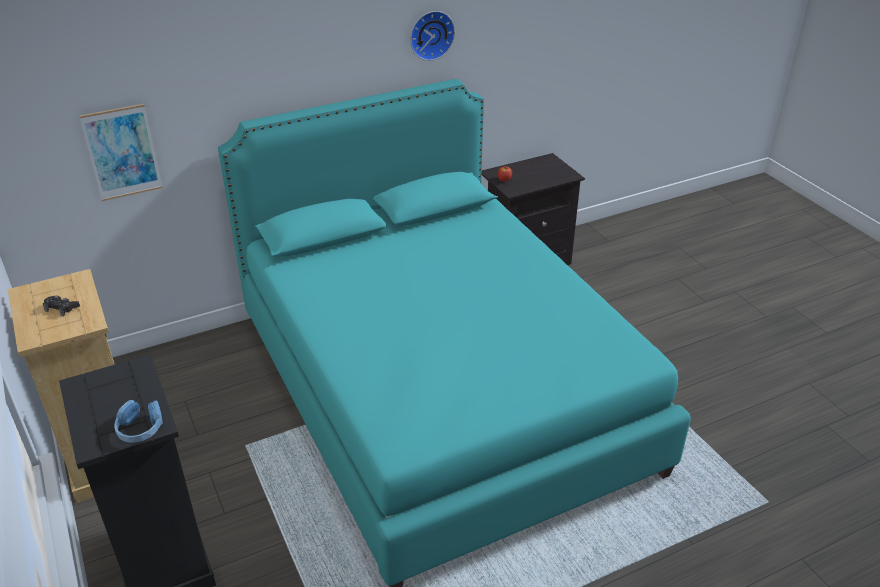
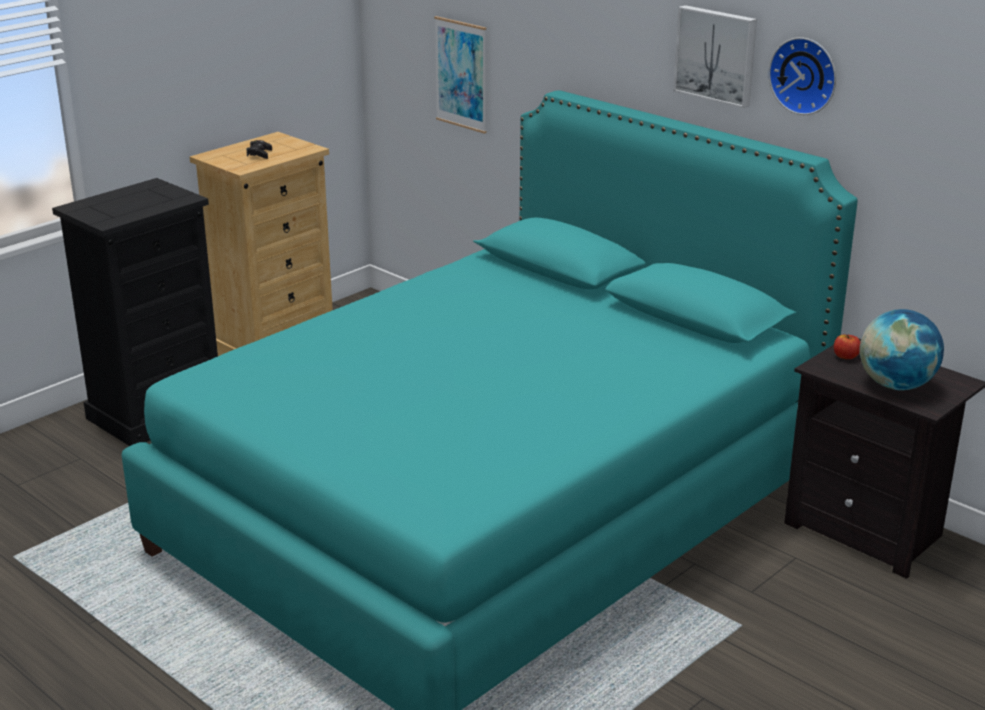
camera: 70 degrees right, 10 degrees down
blue headphones [114,400,163,443] -> none
none -> picture [673,5,757,108]
none -> globe [859,309,944,390]

